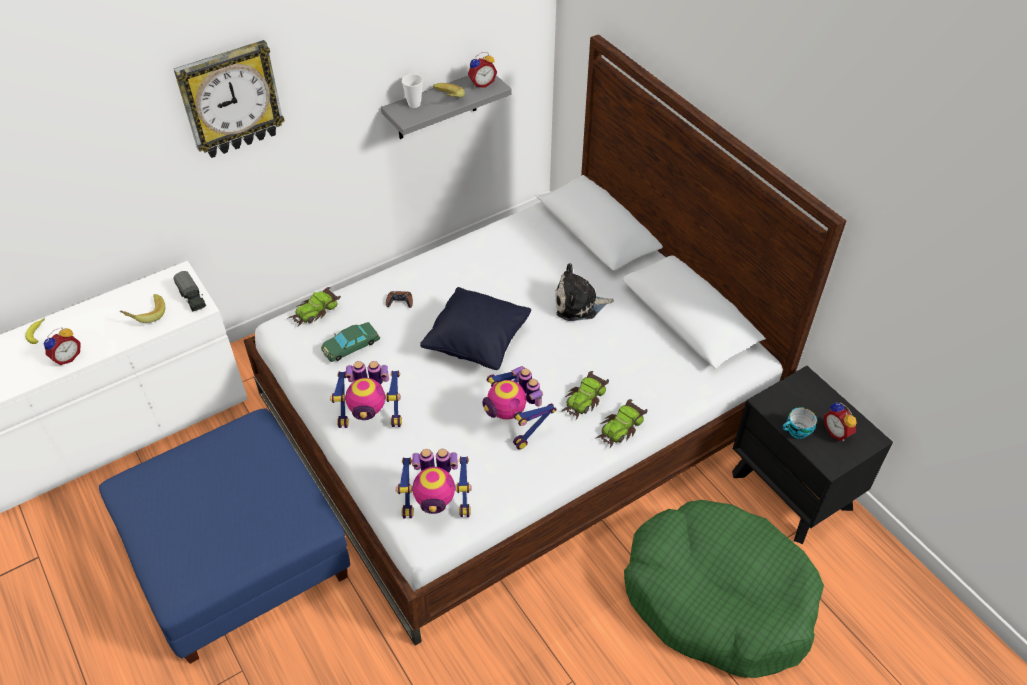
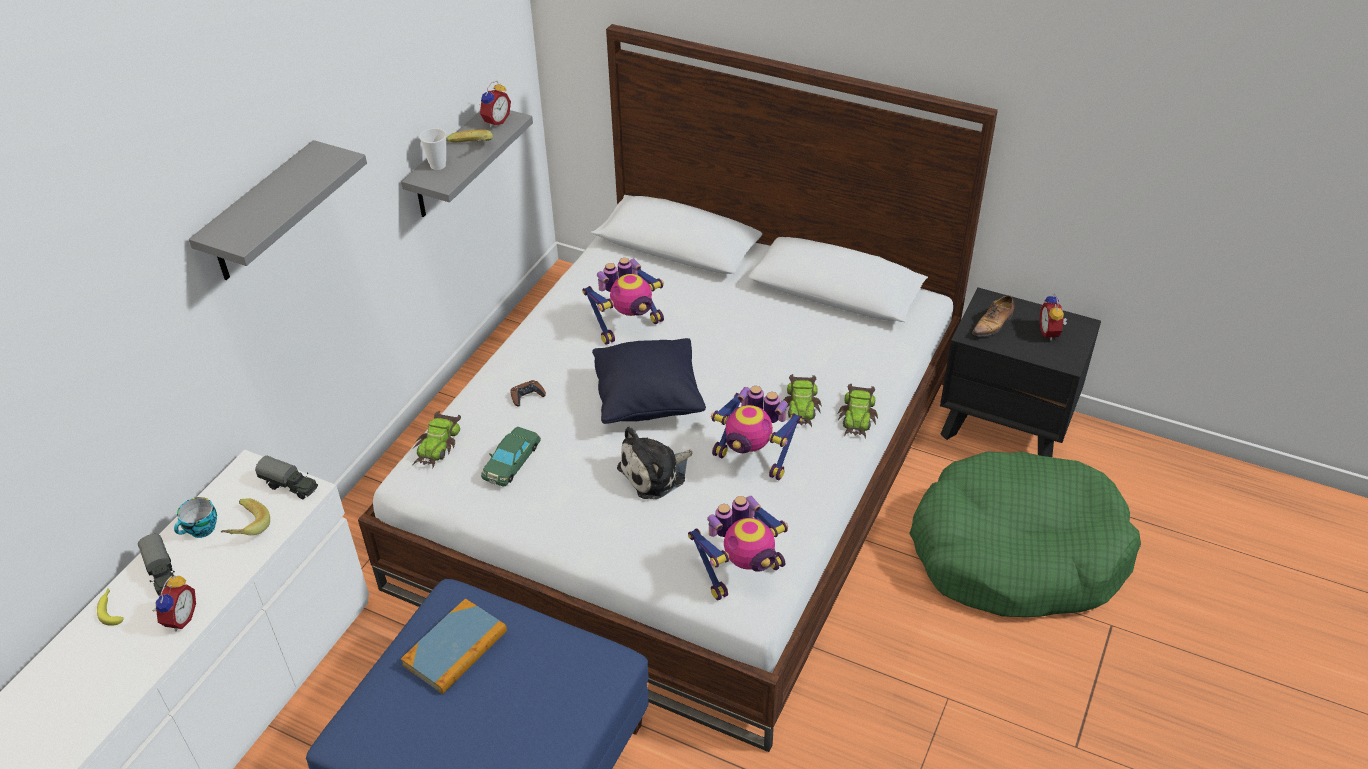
camera: 30 degrees left, 5 degrees down
wall clock [174,40,285,158] -> grey shelf [189,140,367,280]
toy robot [330,361,402,428] -> toy robot moved to [582,258,664,345]
plush toy [556,263,614,321] -> plush toy moved to [617,426,692,499]
cup [783,407,817,439] -> cup moved to [174,497,217,538]
alarm clock [824,402,857,441] -> alarm clock turned 60 degrees clockwise [1039,294,1067,340]
none -> toy truck [138,534,175,596]
none -> book [401,598,507,694]
none -> shoe [972,295,1015,337]

